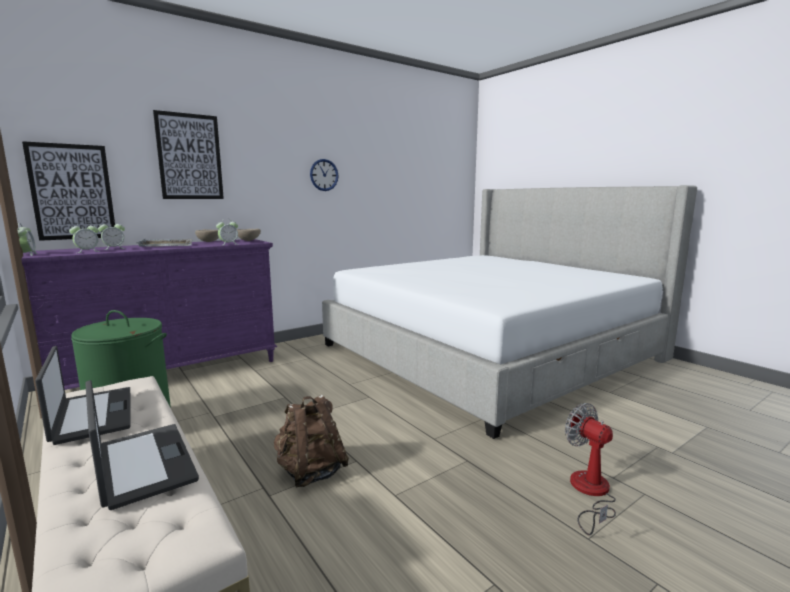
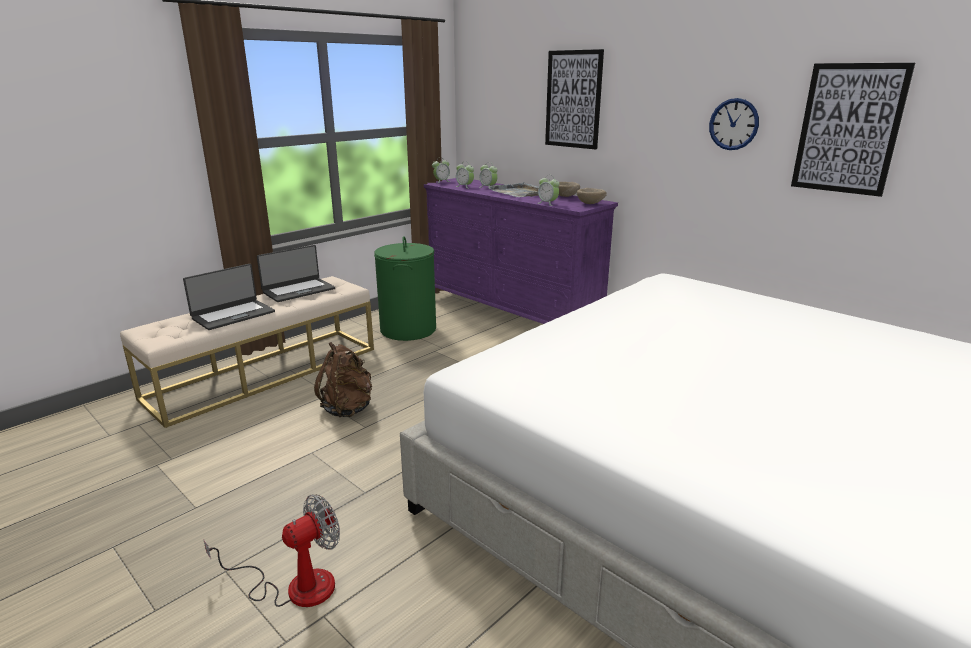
camera: 80 degrees right, 10 degrees up
picture [22,141,115,241] -> picture moved to [791,63,915,197]

